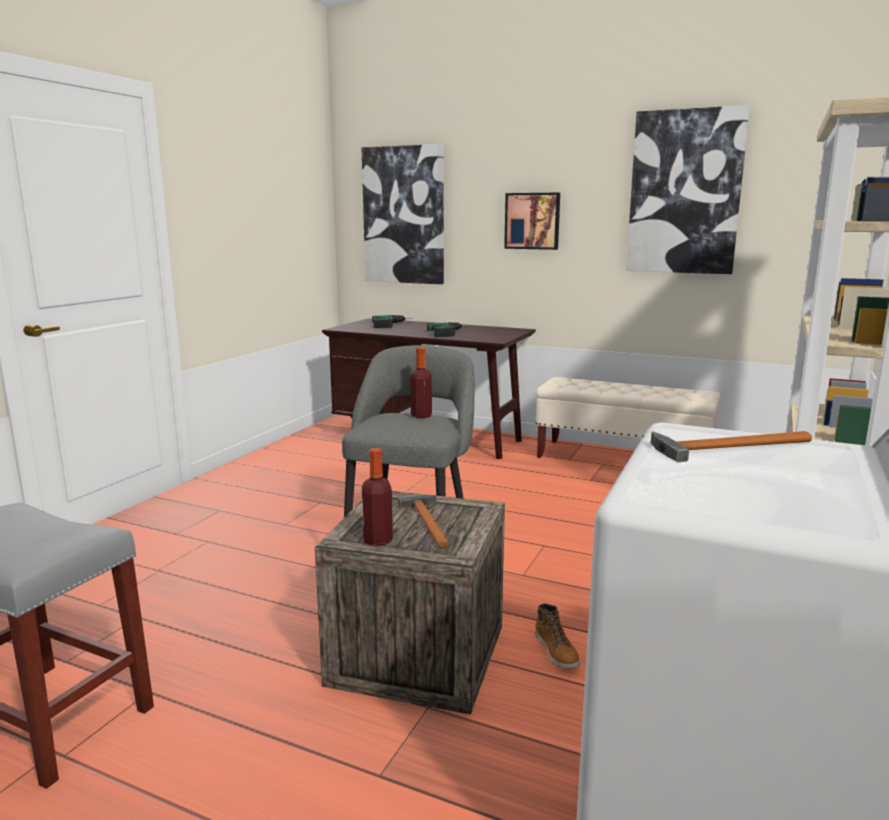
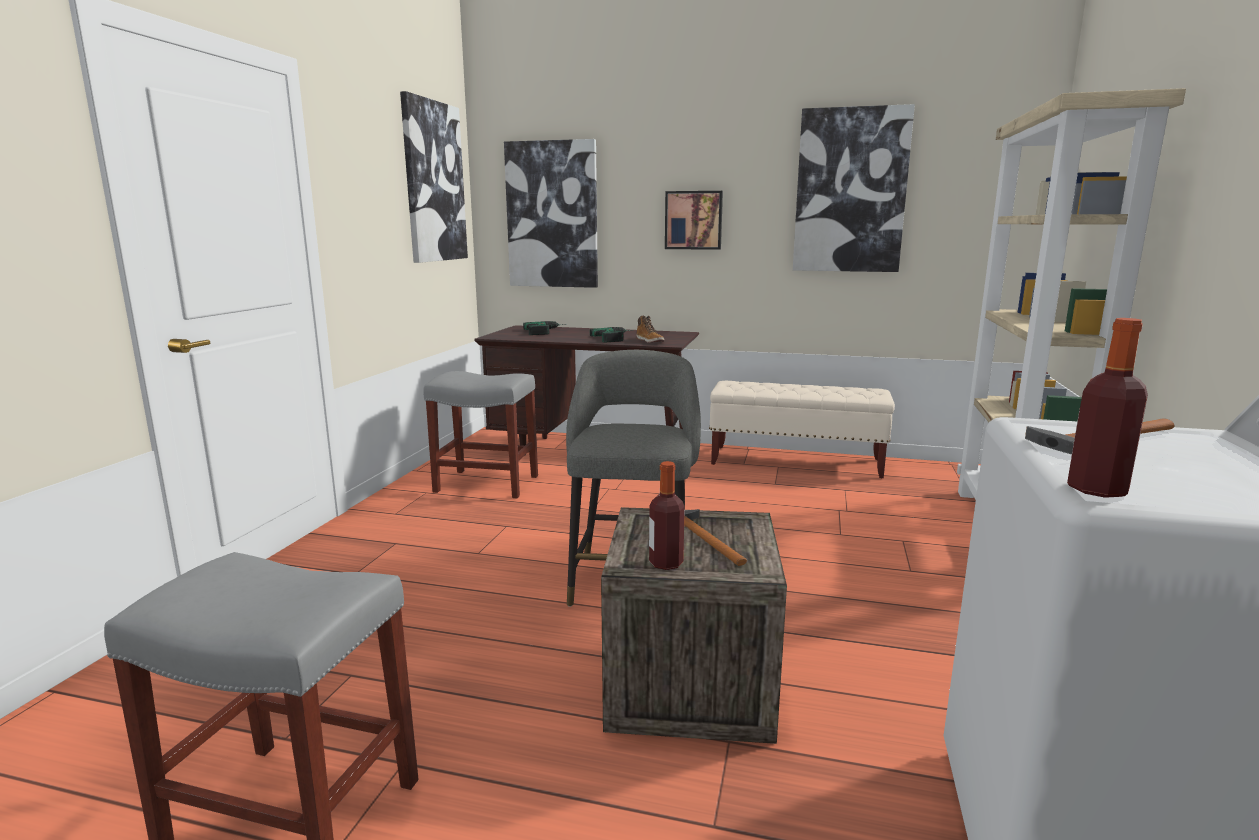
camera: 10 degrees left, 0 degrees up
bottle [410,347,432,418] -> bottle moved to [1067,318,1148,498]
boot [535,604,580,669] -> boot moved to [636,316,665,343]
none -> picture [400,91,468,263]
none -> grey stool [423,371,538,498]

